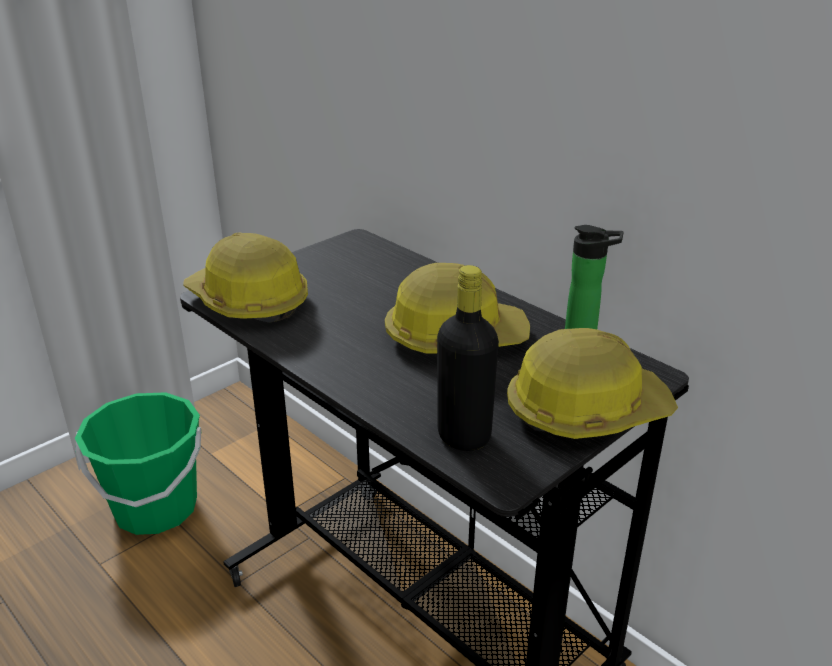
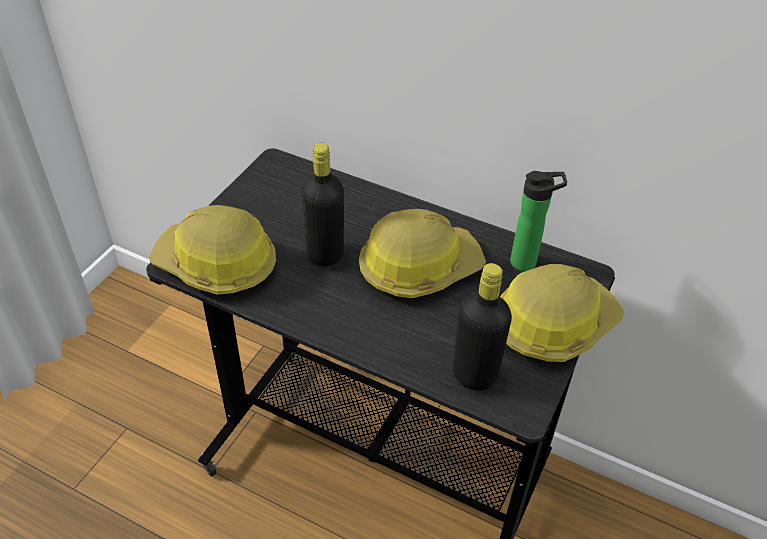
camera: 20 degrees left, 15 degrees up
green bucket [75,392,201,535] -> none
none -> black bottle [302,143,344,267]

